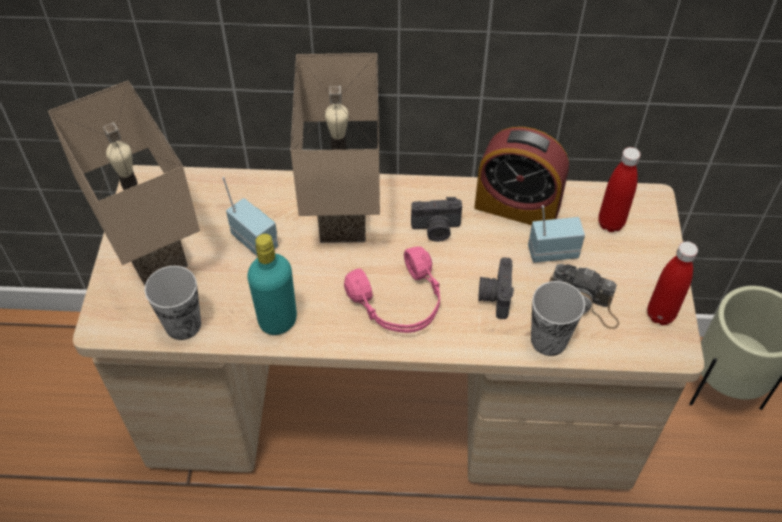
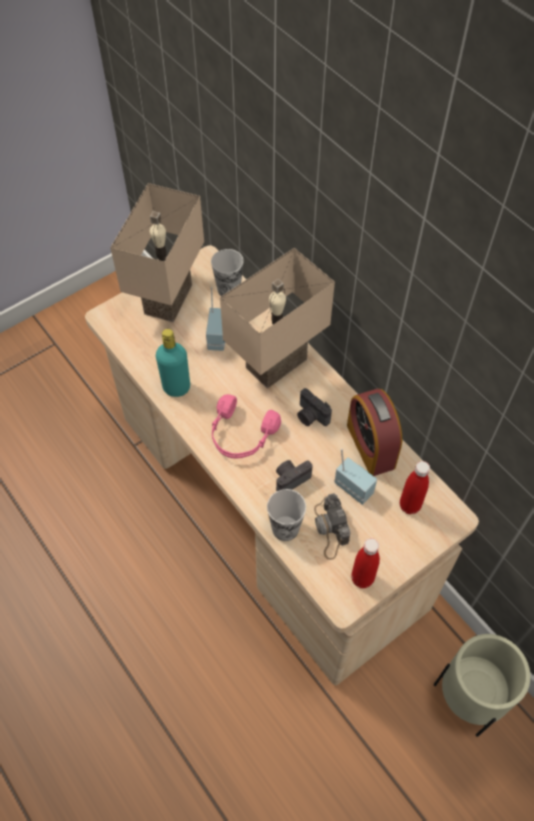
camera: 50 degrees right, 5 degrees up
cup [144,266,201,340] -> cup moved to [211,249,244,296]

